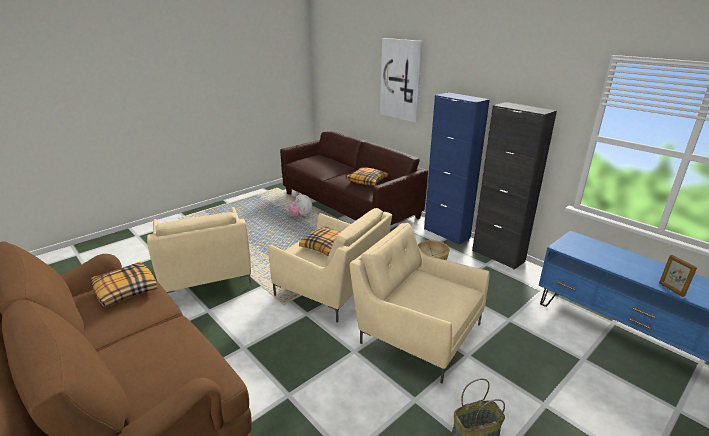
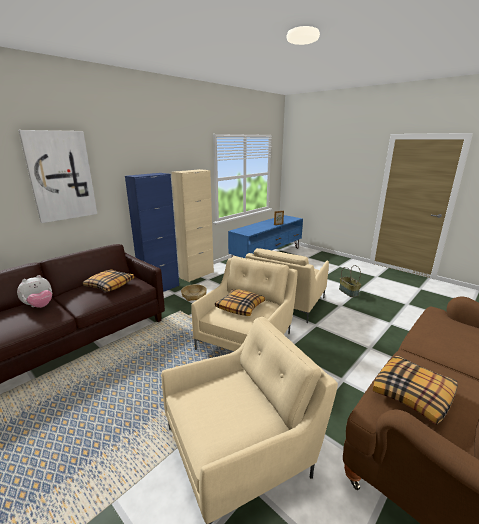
camera: 95 degrees left, 5 degrees down
plush toy [289,193,313,216] -> plush toy moved to [17,275,52,308]
black cabinet [472,102,557,270] -> beige cabinet [172,169,214,282]

